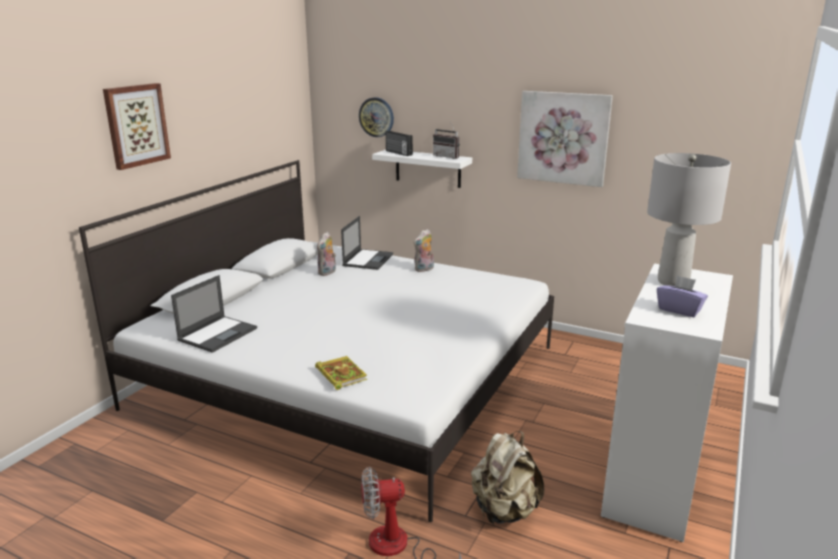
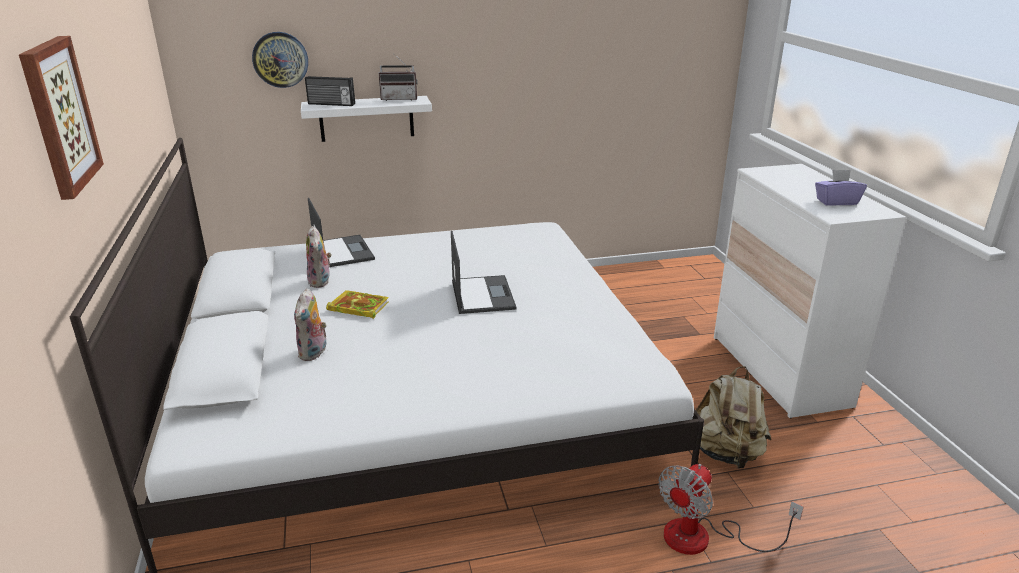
camera: 40 degrees left, 5 degrees up
laptop [171,275,257,353] -> laptop moved to [451,231,516,314]
book [315,356,367,390] -> book moved to [326,290,389,319]
plush toy [413,229,434,272] -> plush toy moved to [294,288,327,361]
picture [517,91,613,187] -> none
grey table lamp [647,153,731,286] -> none

